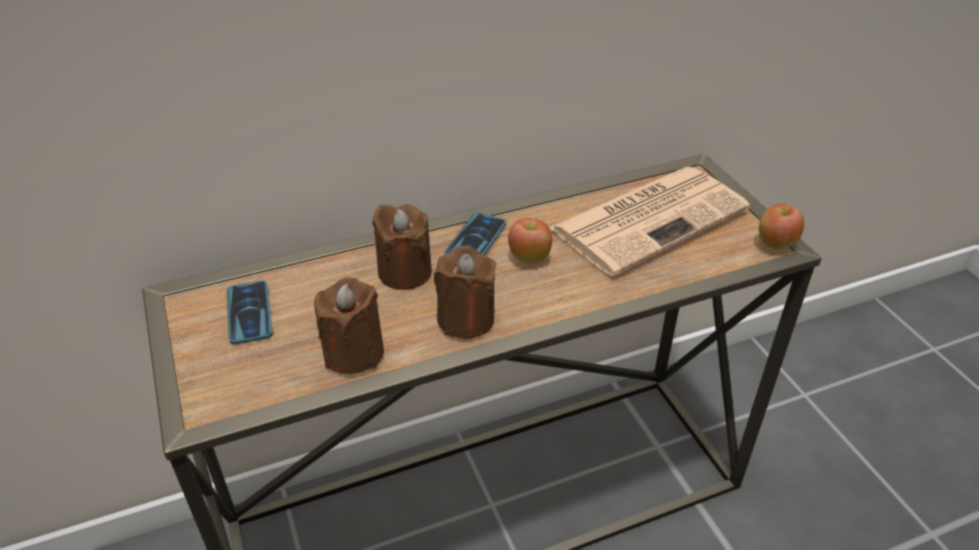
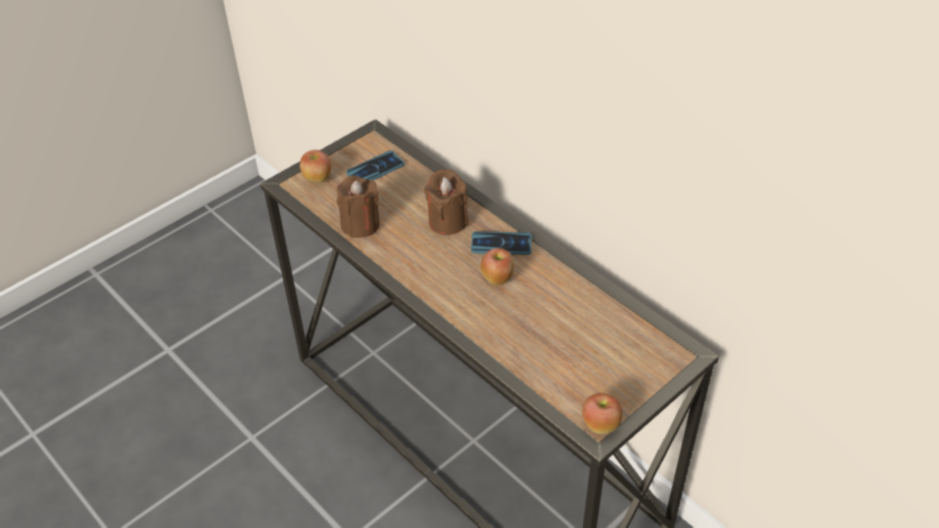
camera: 70 degrees right, 5 degrees up
brown candle [434,246,496,339] -> none
newspaper [550,167,750,276] -> none
none -> apple [300,150,331,183]

